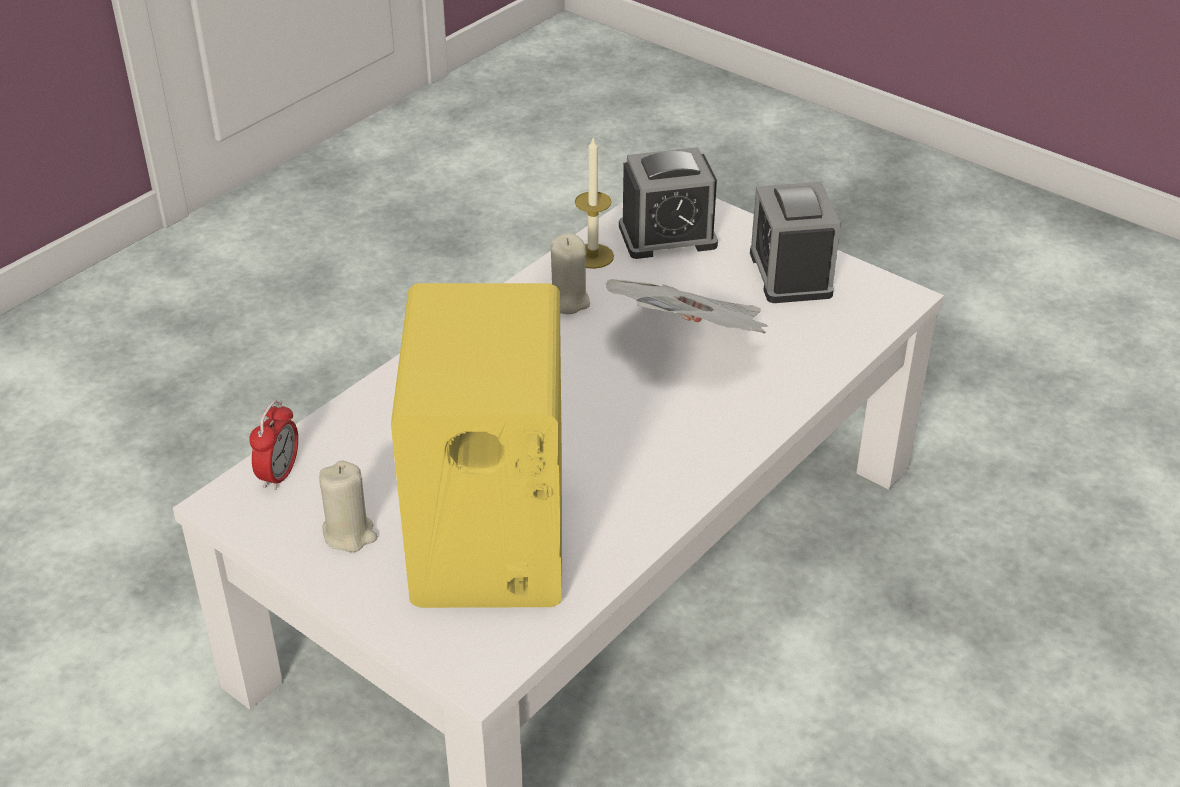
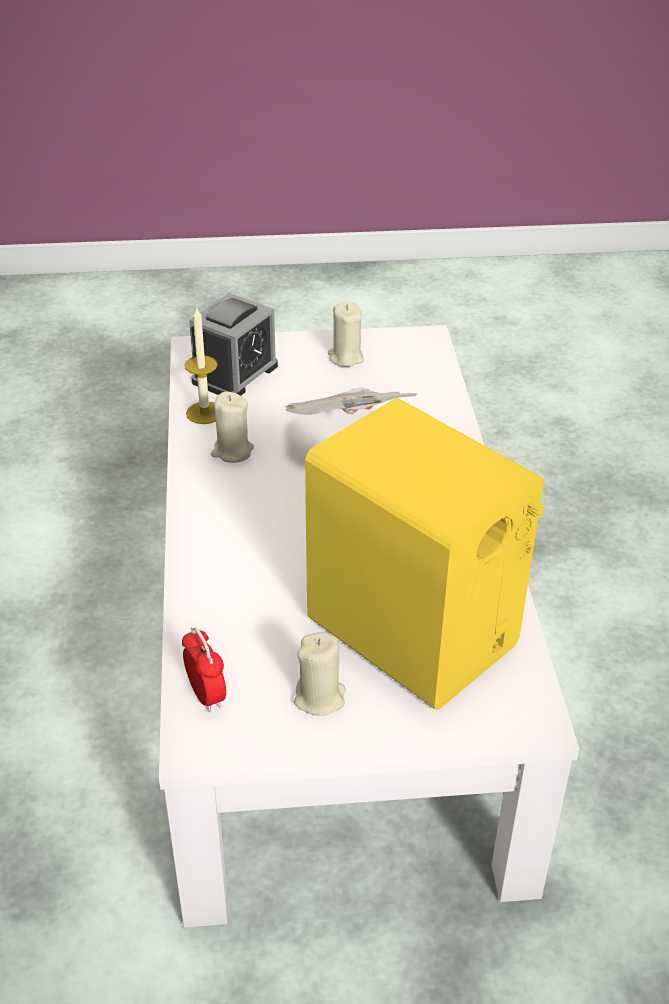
camera: 45 degrees left, 0 degrees up
alarm clock [750,182,841,303] -> beige candle [328,301,364,367]

